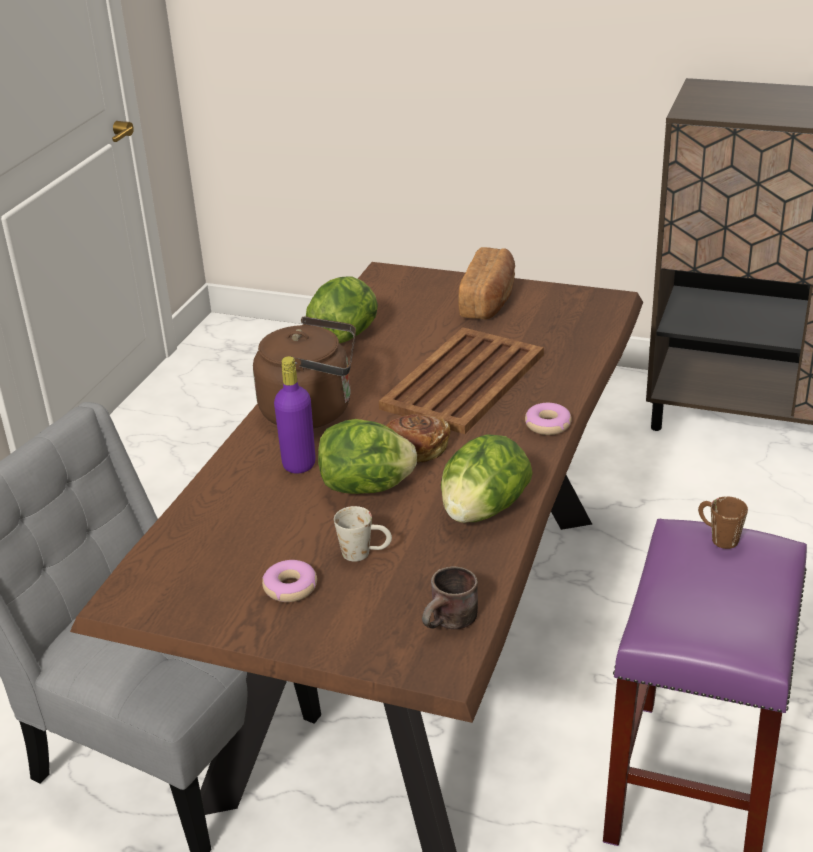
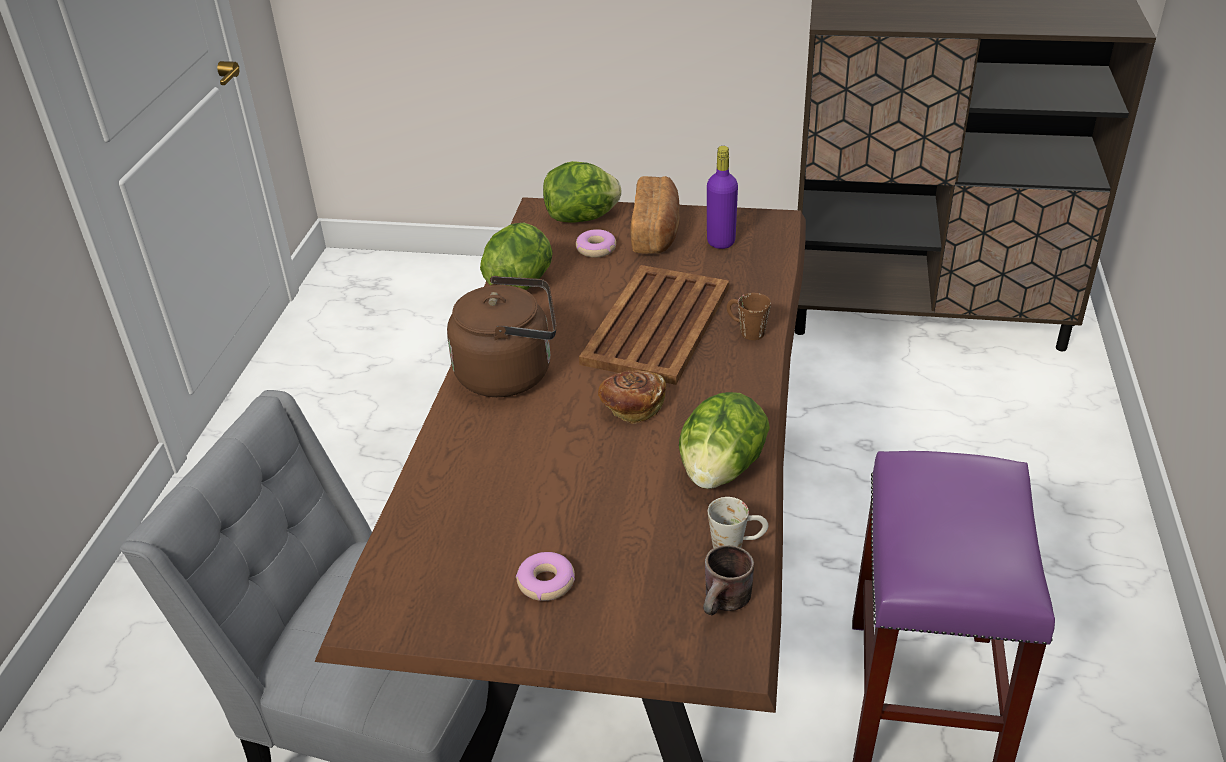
camera: 10 degrees left, 5 degrees up
purple bottle [274,356,316,474] -> purple bottle moved to [707,146,738,249]
lettuce [318,419,417,494] -> lettuce moved to [543,161,622,223]
white mug [334,506,392,562] -> white mug moved to [708,497,768,548]
donut [525,403,572,435] -> donut moved to [576,229,616,258]
brown mug [698,496,748,549] -> brown mug moved to [727,293,771,340]

